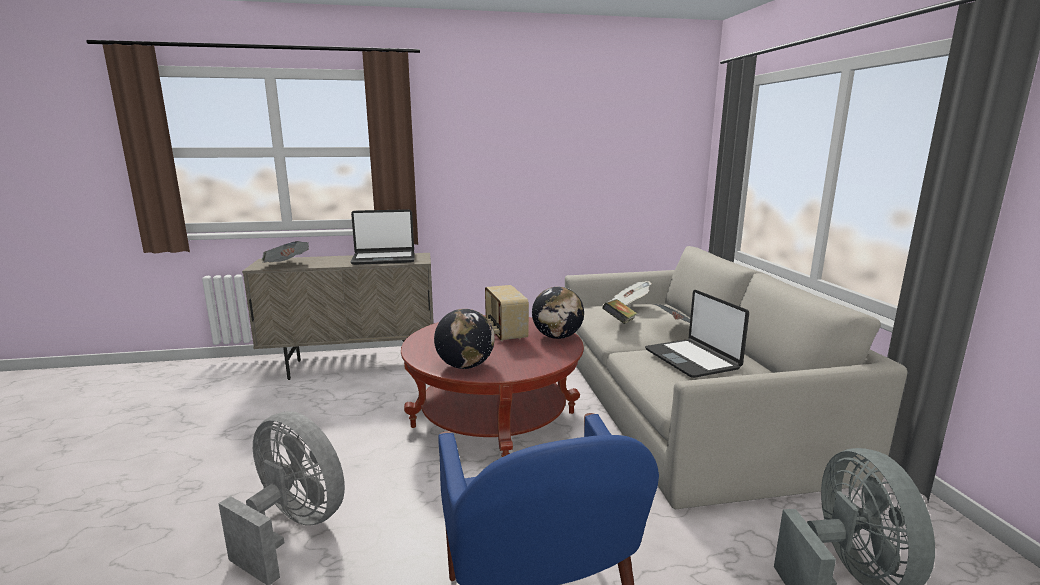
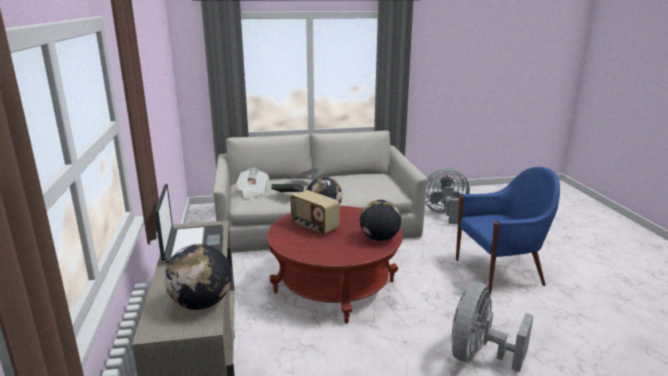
camera: 90 degrees left, 5 degrees up
newspaper [262,241,309,263] -> globe [164,244,232,310]
radio [485,285,529,341] -> radio turned 60 degrees clockwise [290,190,340,235]
laptop [645,290,749,378] -> none

